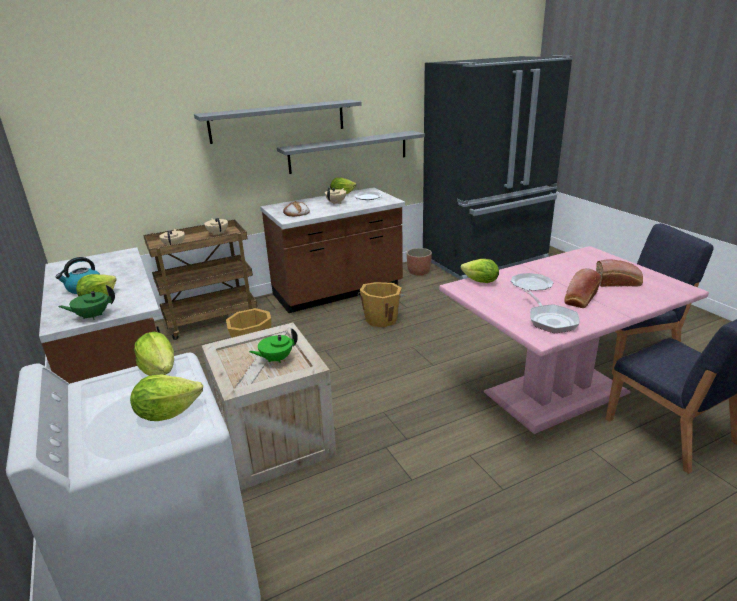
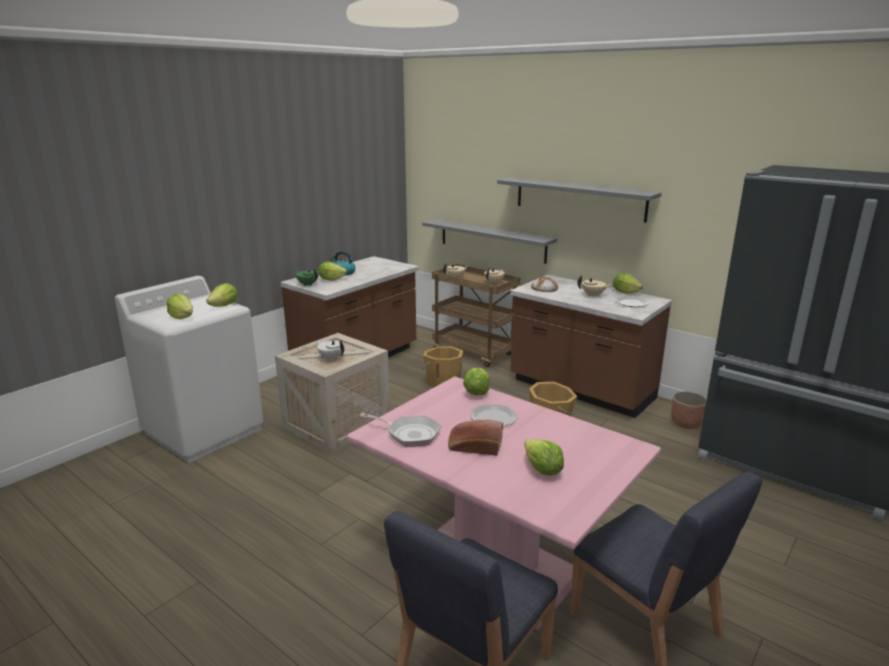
camera: 65 degrees right, 5 degrees down
green teapot [249,328,298,363] -> white teapot [316,340,344,360]
grey shelf [277,131,425,174] -> grey shelf moved to [422,219,557,264]
frying pan [523,289,580,334] -> frying pan turned 120 degrees counterclockwise [359,413,441,447]
bread [596,259,643,287] -> lettuce [524,439,564,476]

